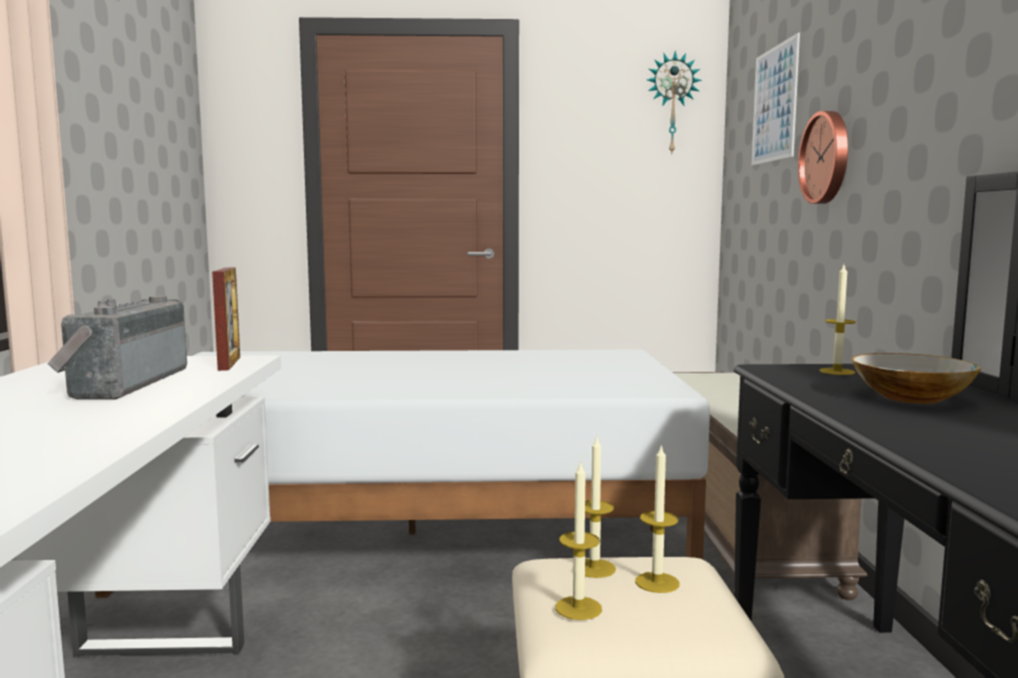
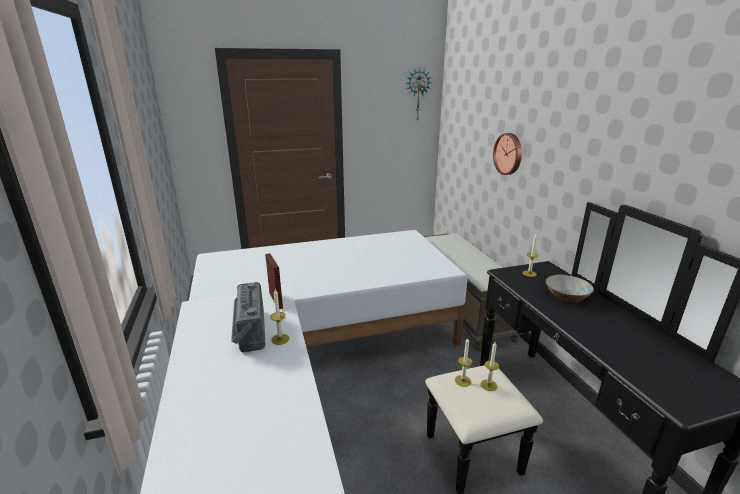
camera: 15 degrees left, 15 degrees up
candle [555,460,602,620] -> candle moved to [270,289,289,345]
picture [752,33,800,166] -> none

